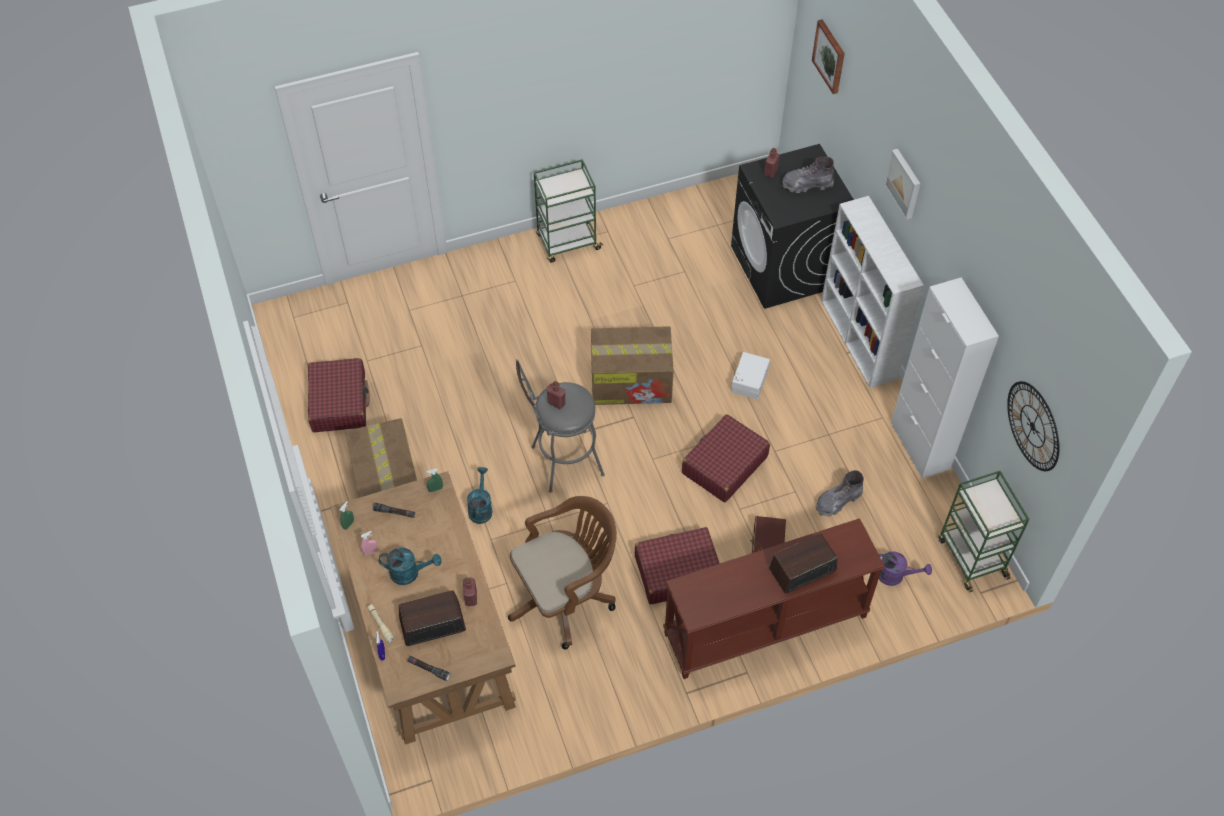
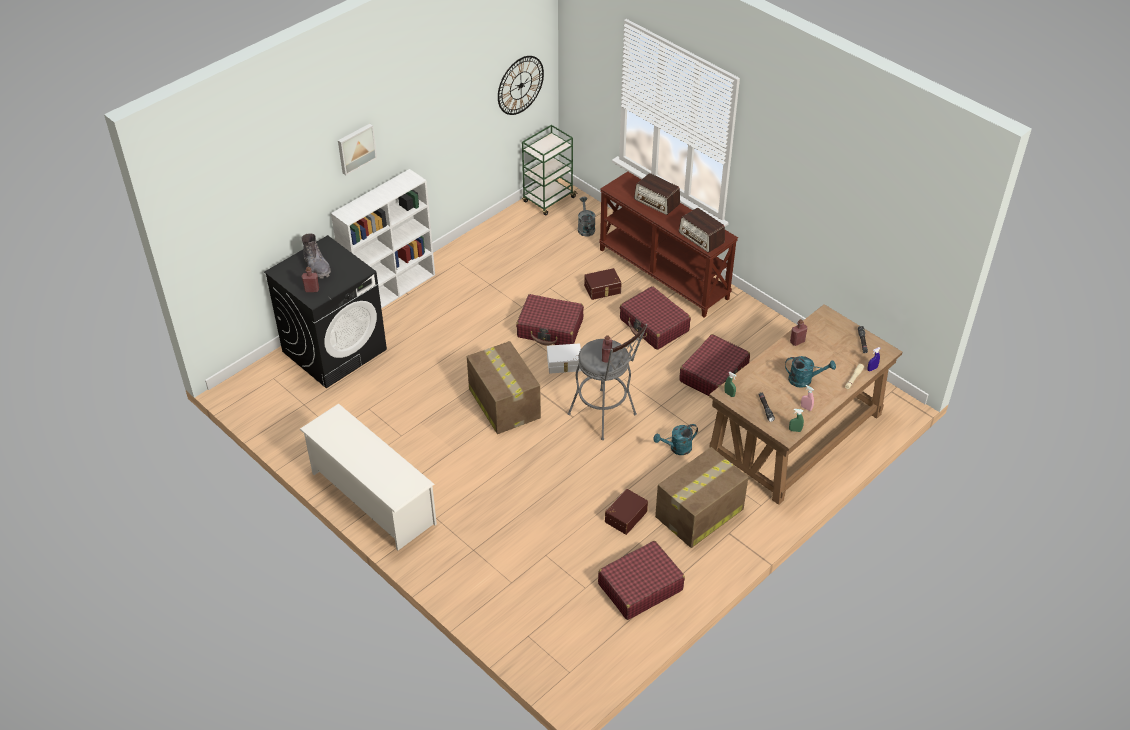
camera: 115 degrees left, 10 degrees down
turquoise watering can [379,548,441,585] -> turquoise watering can turned 120 degrees clockwise [785,356,836,388]
radio [399,590,466,646] -> radio moved to [679,208,725,253]
brown office chair [508,496,617,650] -> red suitcase [679,334,750,396]
green cart [534,159,603,263] -> white shoe rack [300,403,437,550]
white storage box [731,352,770,400] -> white storage box moved to [547,343,581,374]
picture [812,19,845,94] -> none
grey boot [816,470,864,517] -> none
purple watering can [879,551,932,586] -> grey watering can [578,197,595,237]
white cabinet [891,277,999,478] -> none
none -> brown storage box [605,489,648,535]

